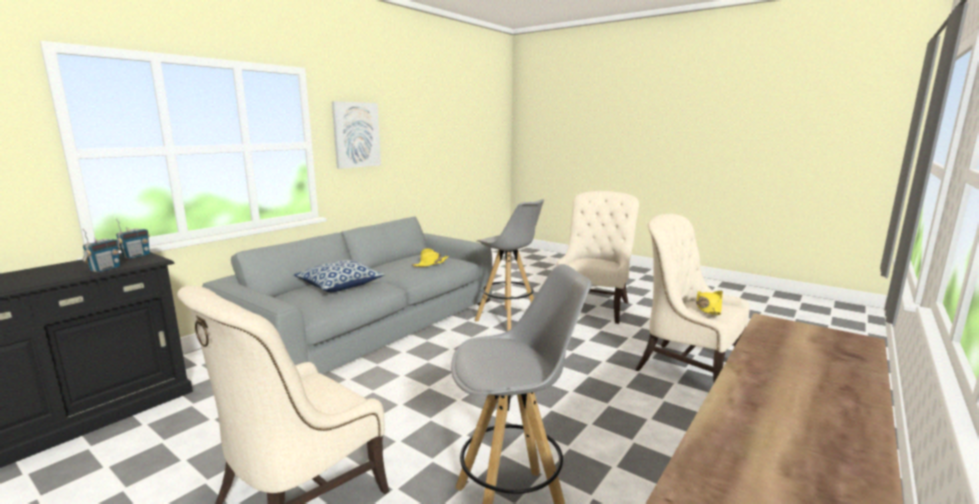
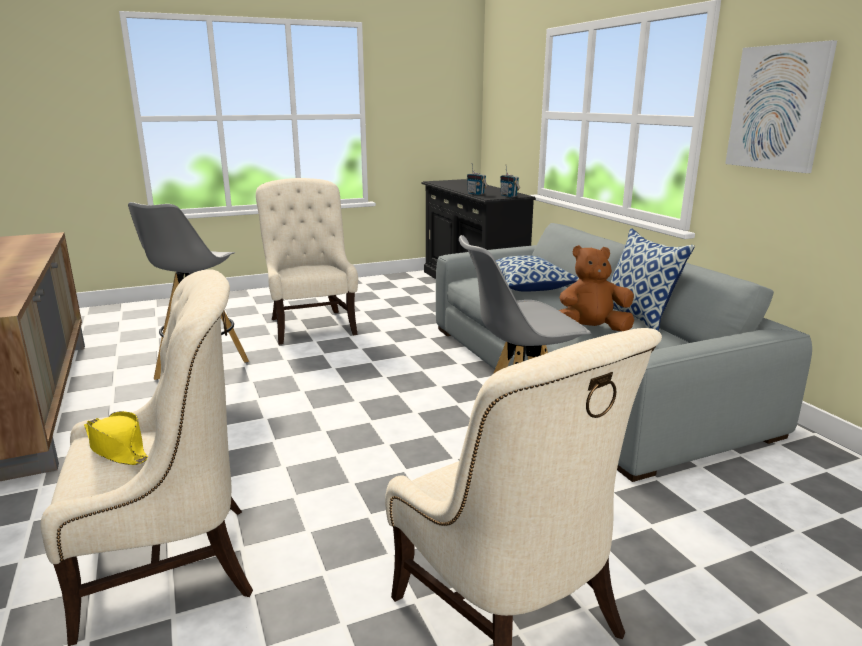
camera: 120 degrees right, 5 degrees up
yellow hat [412,249,449,267] -> brown plush toy [559,245,634,331]
none -> pillow [611,228,695,331]

